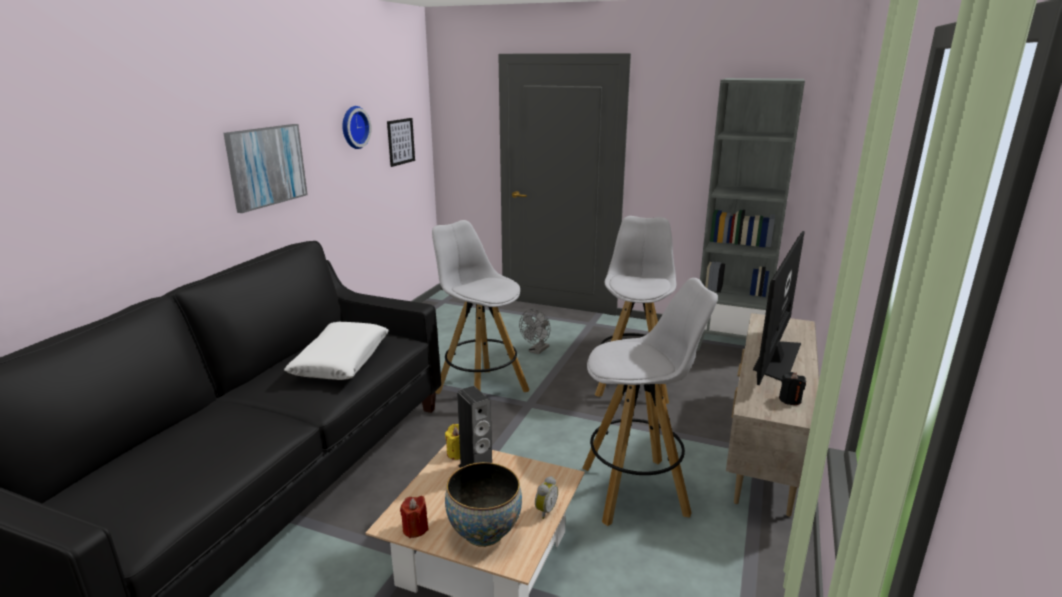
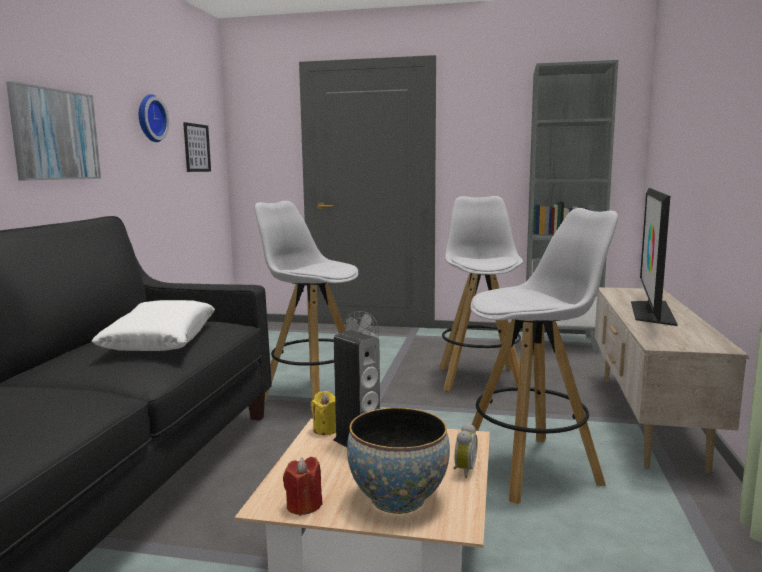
camera: 10 degrees left, 10 degrees down
black candle [779,372,806,405] -> none

